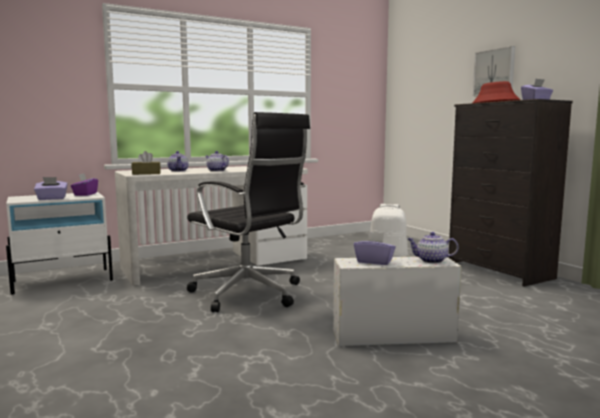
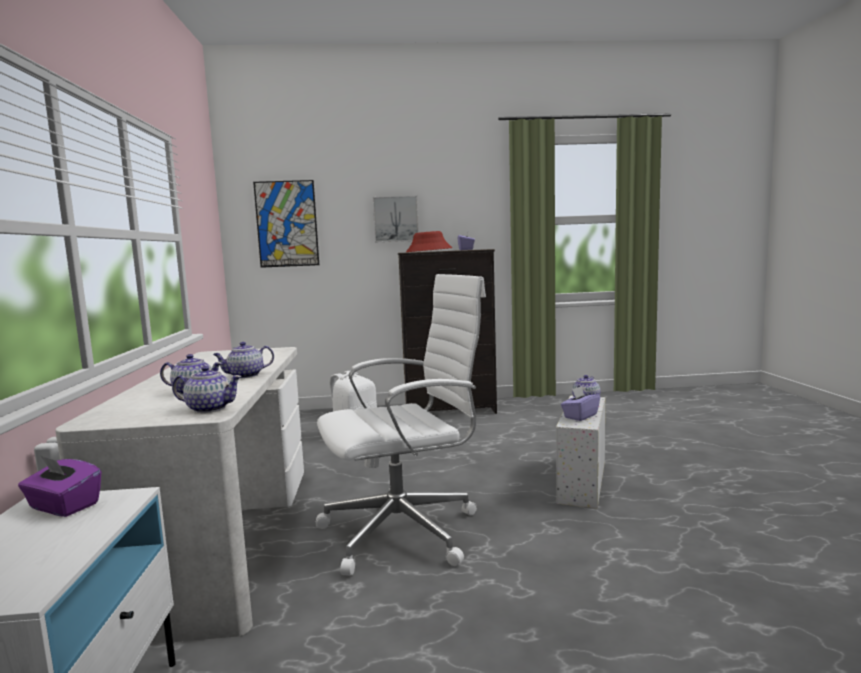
camera: 65 degrees left, 0 degrees up
purple tissue box [34,177,68,200] -> none
brown tissue box [132,151,161,175] -> teapot [172,366,242,413]
black office chair [187,112,310,312] -> white office chair [315,274,486,576]
none -> picture [253,180,319,268]

